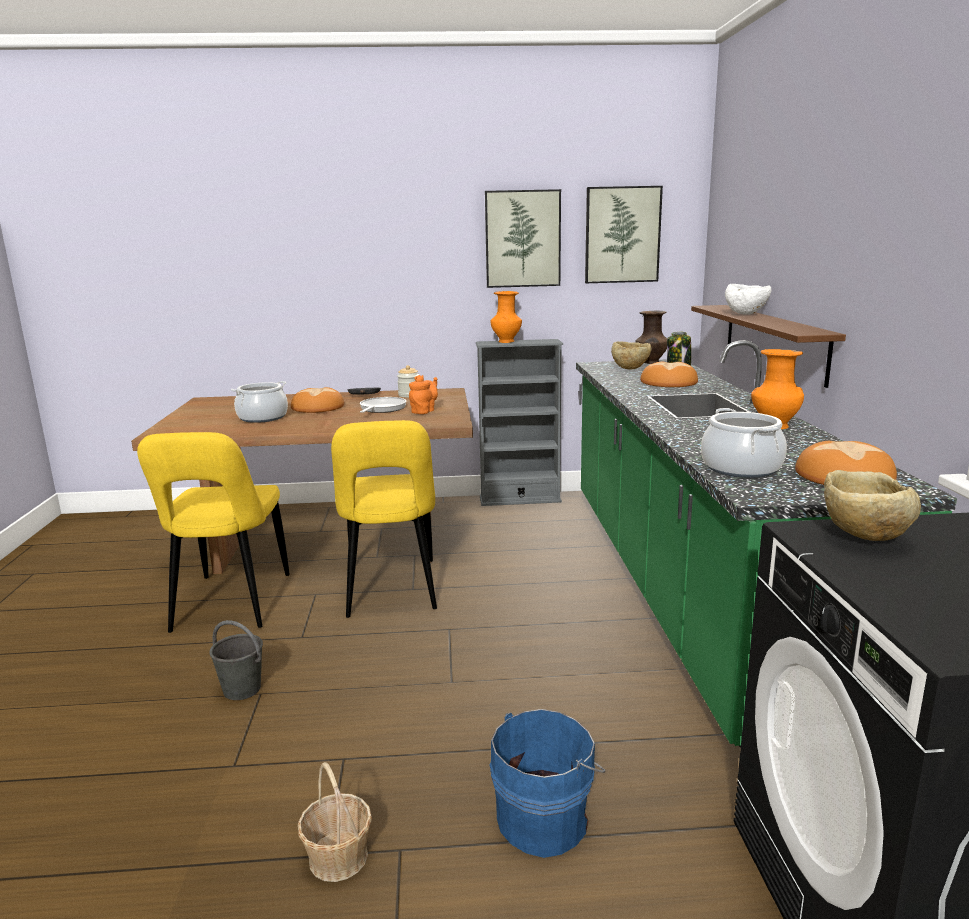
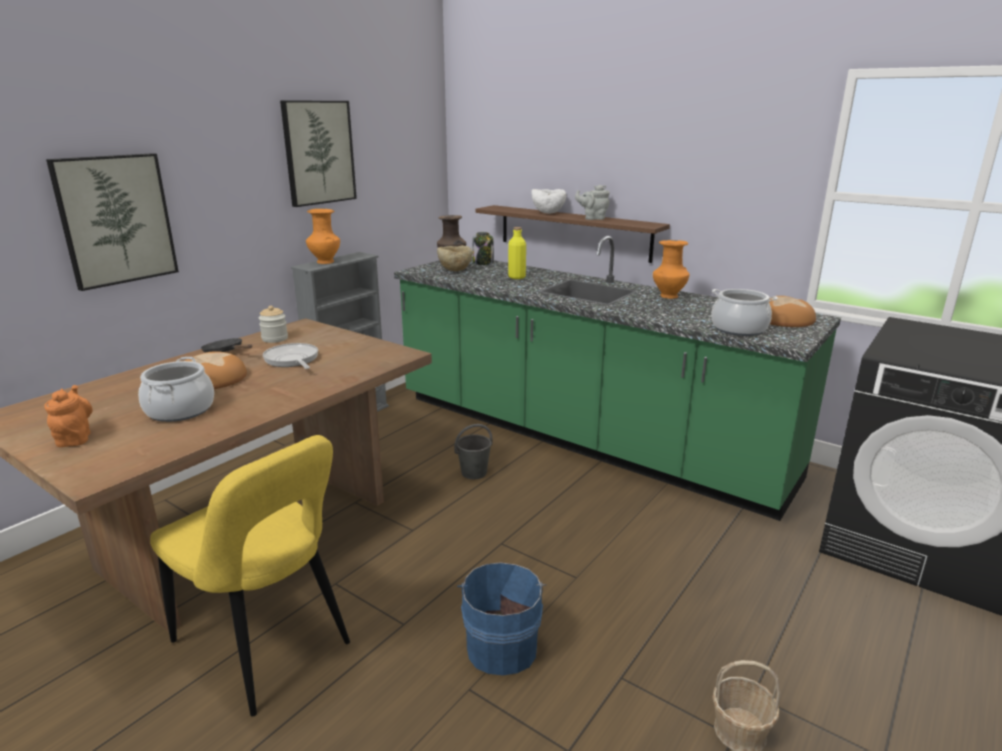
camera: 50 degrees left, 5 degrees up
grey bucket [210,620,263,700] -> grey bucket moved to [454,424,493,479]
yellow chair [331,420,437,618] -> none
orange teapot [409,375,438,414] -> orange teapot moved to [44,385,93,447]
blue bucket [489,709,605,858] -> blue bucket moved to [457,562,547,675]
picture [585,186,663,283] -> picture moved to [46,153,179,291]
bread [640,362,698,387] -> yellow bottle [508,227,526,279]
beige bowl [824,470,921,541] -> none
none -> grey teapot [575,185,610,220]

